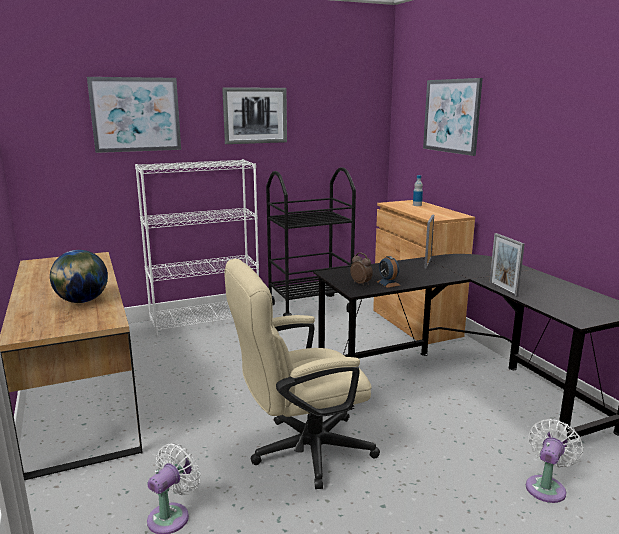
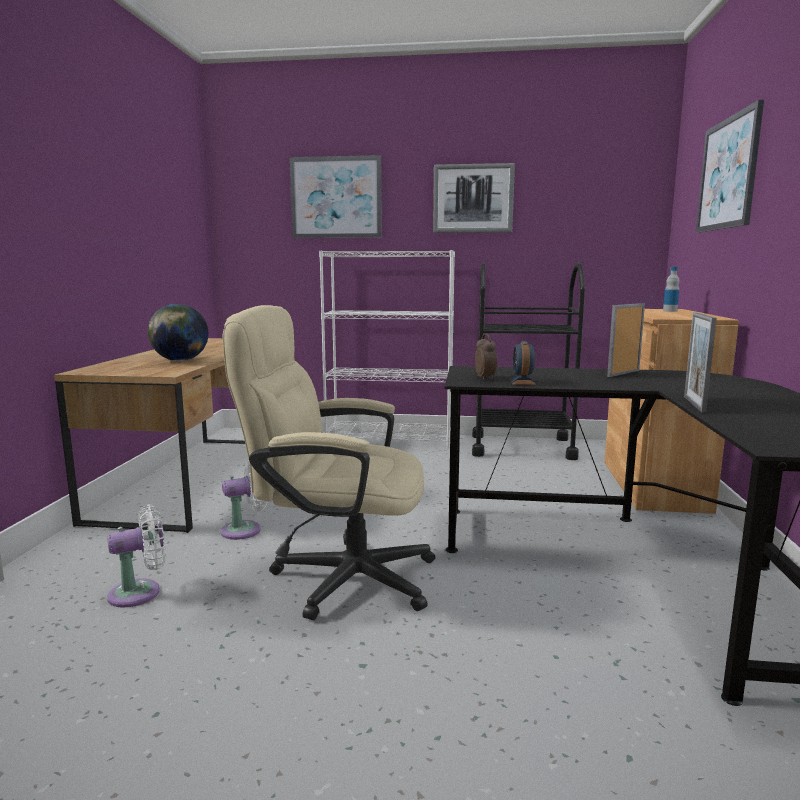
camera: 30 degrees right, 5 degrees down
white fan [526,419,584,503] -> white fan moved to [221,461,268,540]

